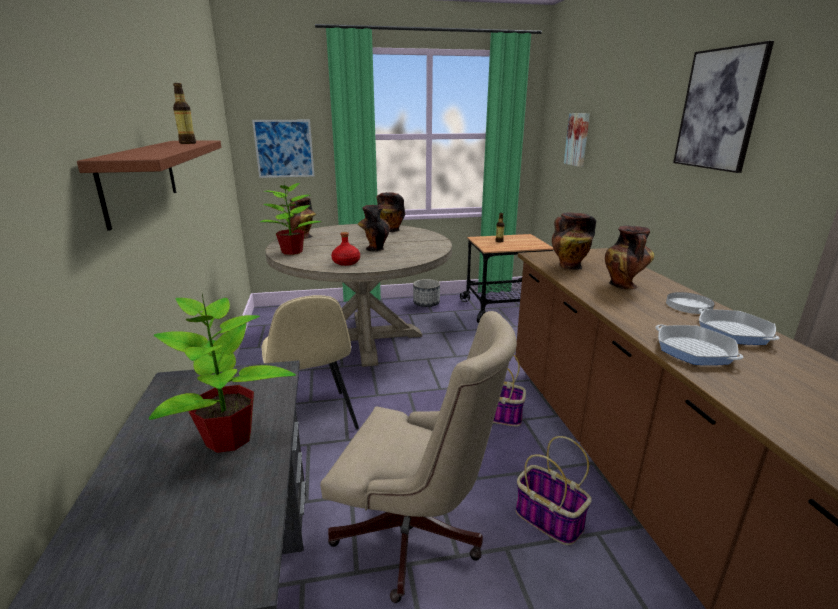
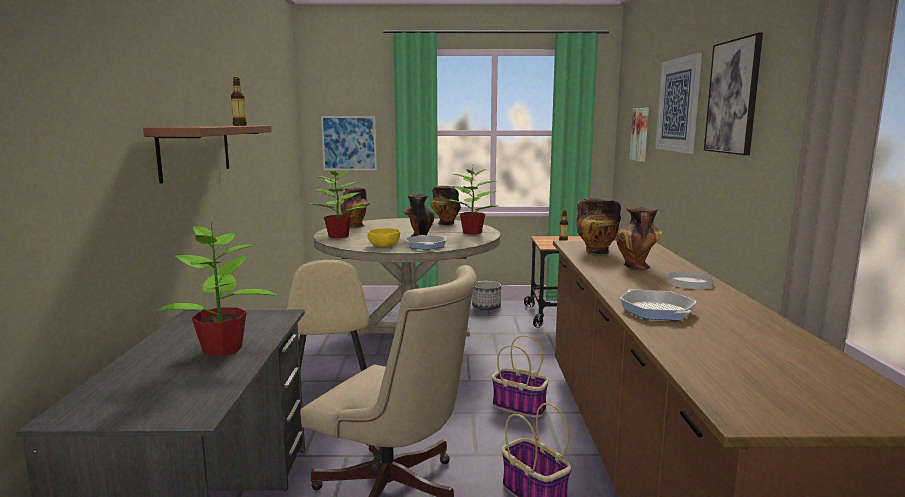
camera: 10 degrees right, 10 degrees down
red bottle [331,232,360,266] -> yellow bowl [368,228,400,247]
frying pan [699,308,779,345] -> frying pan moved to [405,235,446,250]
none -> potted plant [444,166,498,235]
none -> picture [655,53,702,153]

